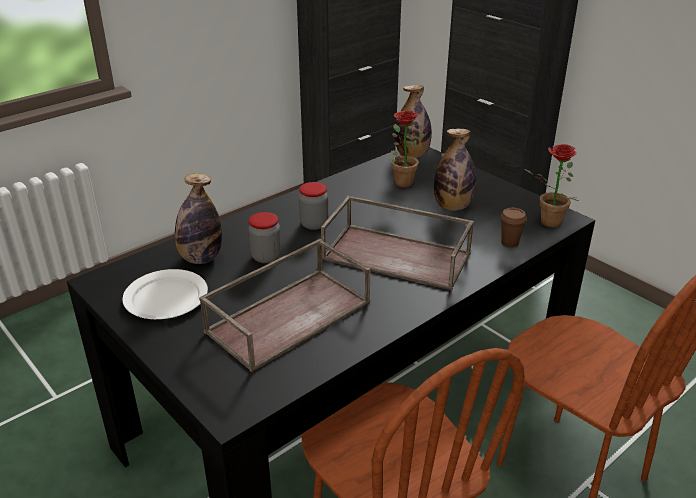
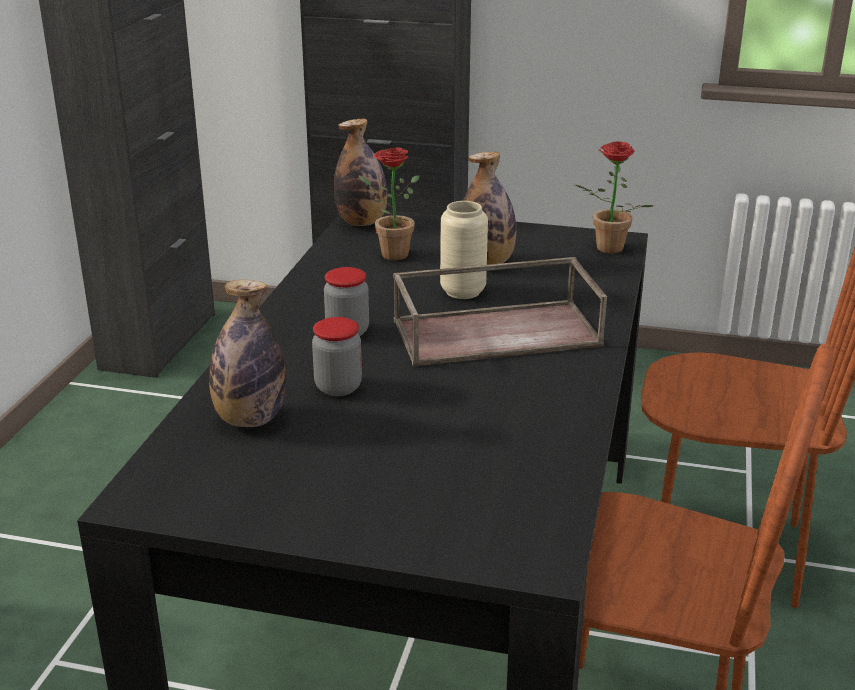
camera: 35 degrees left, 5 degrees down
white plate [122,269,208,319] -> none
brown tray [199,239,370,372] -> none
brown cup [501,208,527,248] -> none
none -> beige vase [440,201,488,299]

